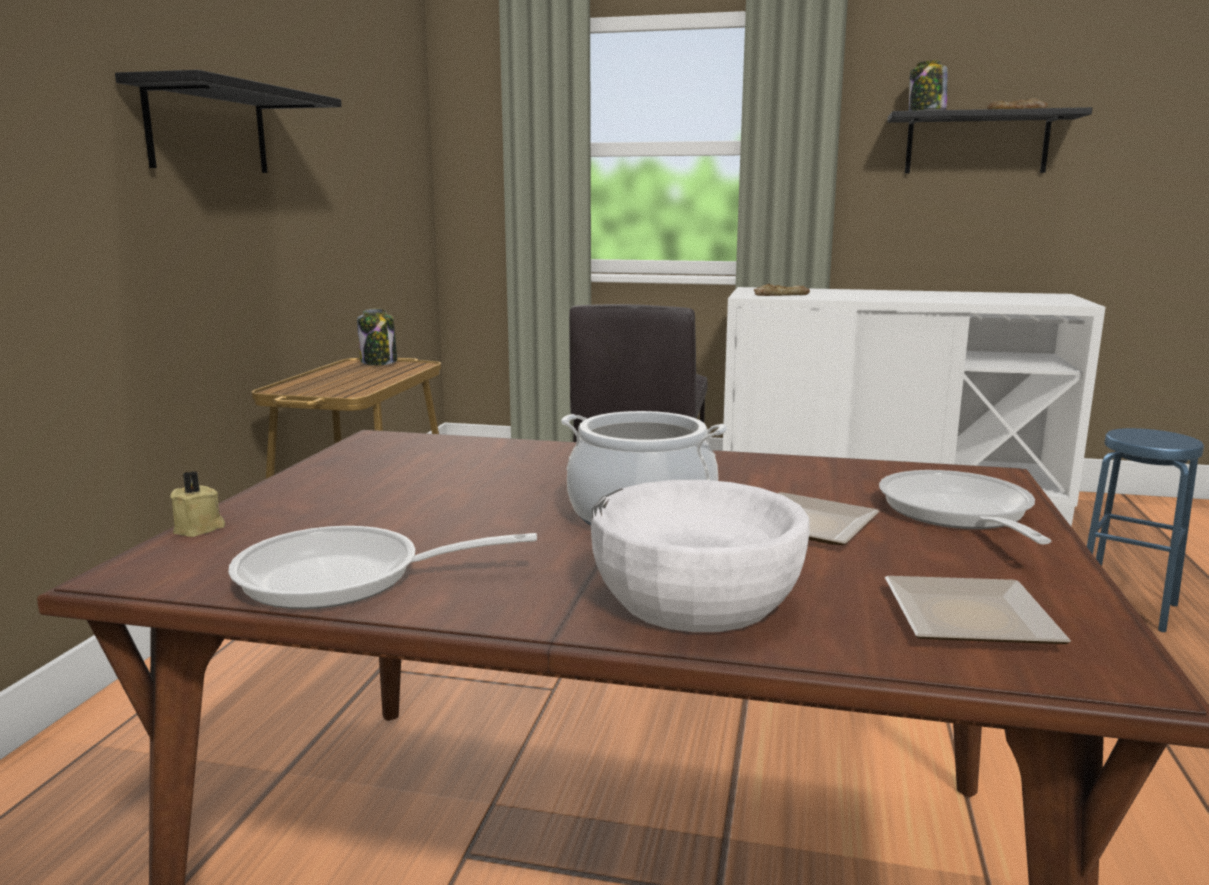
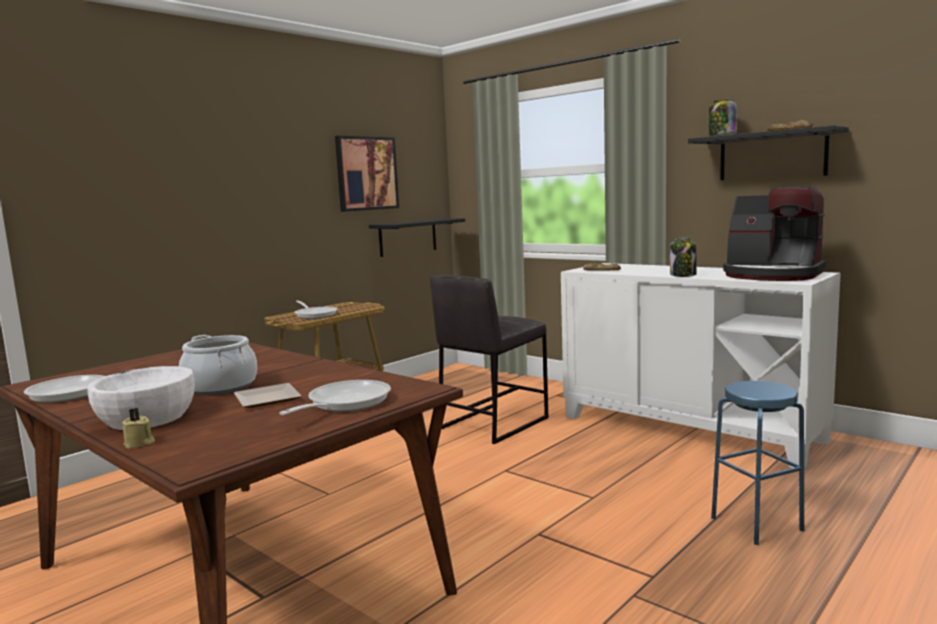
camera: 30 degrees right, 5 degrees down
black shelf [115,70,342,173] -> black shelf moved to [369,218,465,257]
beige candle [170,471,225,537] -> beige candle moved to [122,408,155,449]
jar [357,309,397,365] -> jar moved to [670,238,697,277]
plate [885,576,1071,644] -> none
none -> frying pan [295,300,338,319]
none -> picture [335,136,399,212]
none -> coffee machine [723,186,826,281]

